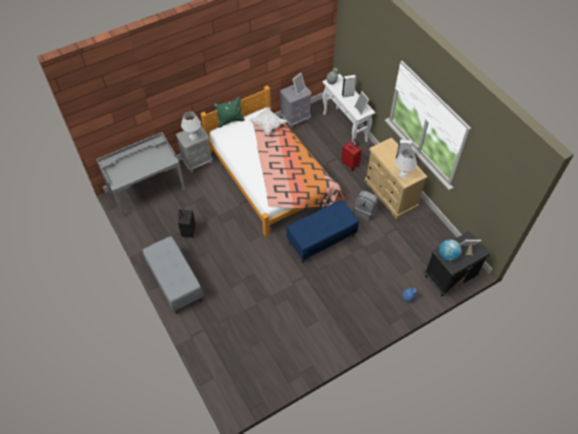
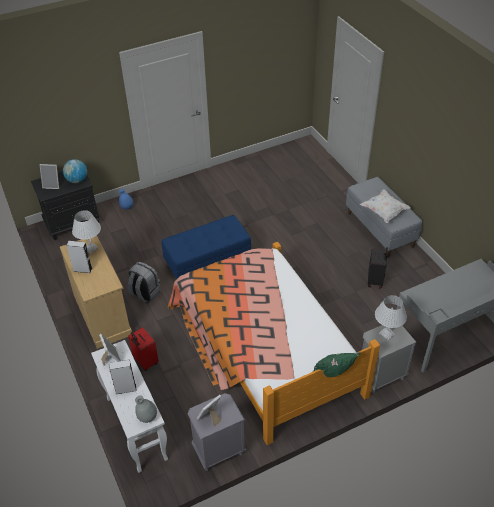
camera: 175 degrees left, 10 degrees down
white pillow [250,107,288,135] -> white pillow moved to [359,189,411,223]

